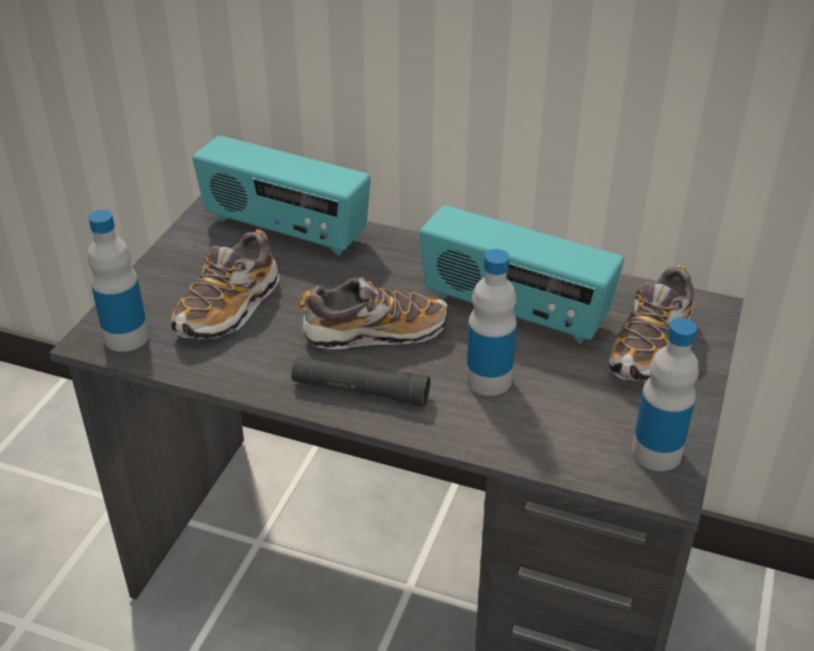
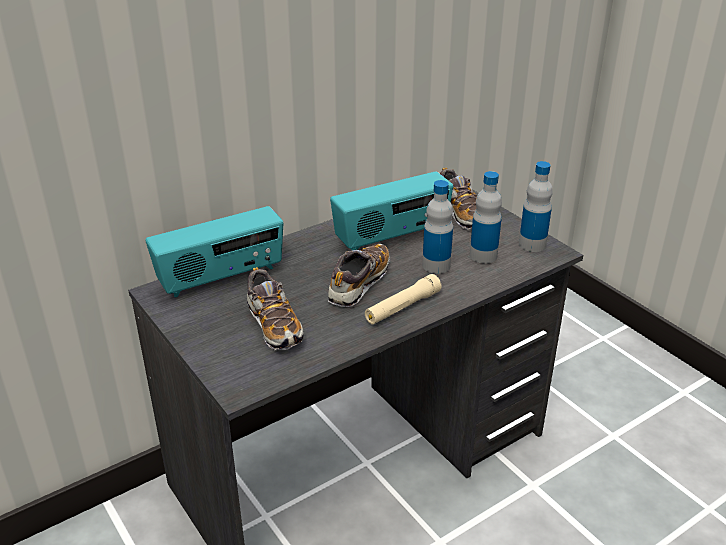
camera: 55 degrees left, 5 degrees down
bottle [88,210,149,352] -> bottle moved to [470,171,502,264]
black flashlight [291,357,430,407] -> beige flashlight [365,274,441,324]

